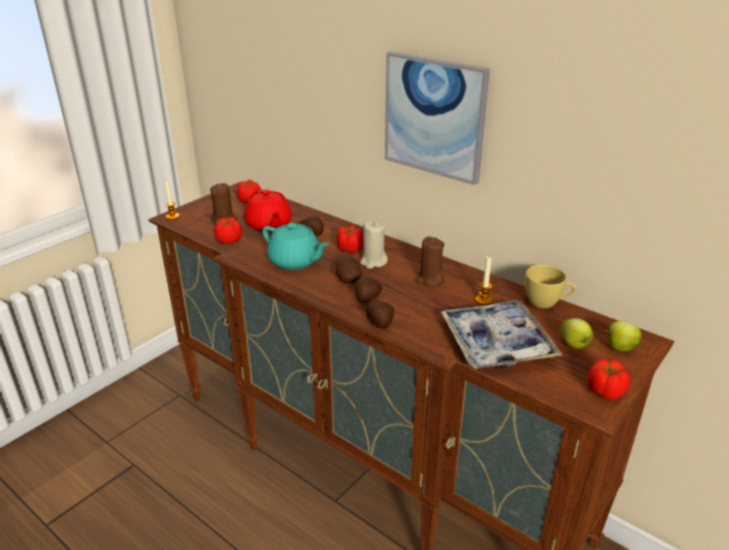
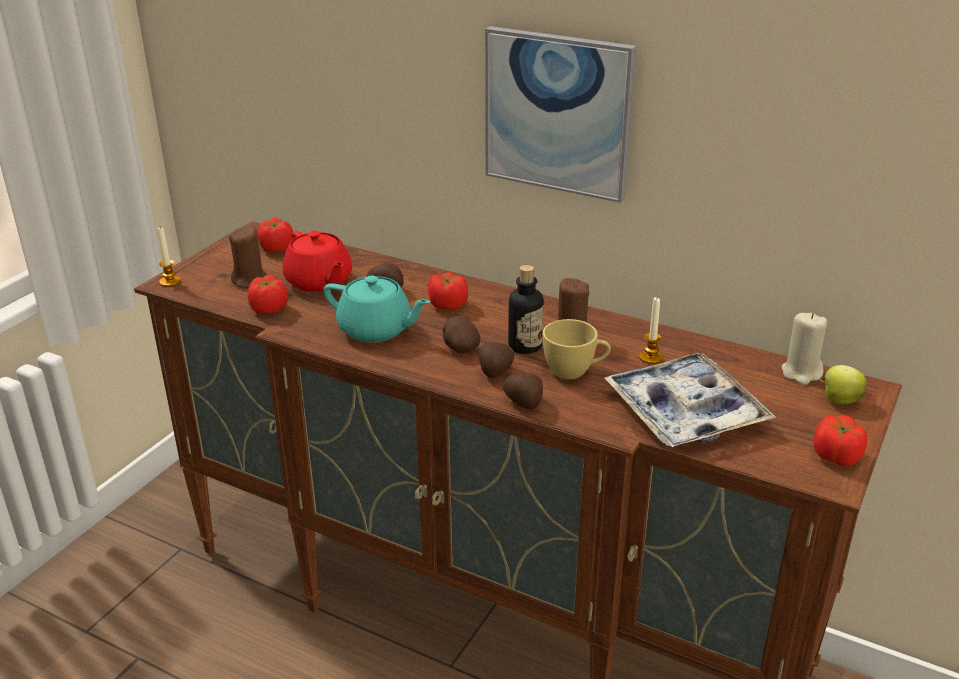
camera: 10 degrees left, 0 degrees up
beige candle [360,222,388,269] -> beige candle moved to [781,313,827,385]
yellow cup [525,265,576,309] -> yellow cup moved to [543,319,611,379]
apple [561,318,593,349] -> none
none -> bottle [508,265,544,354]

